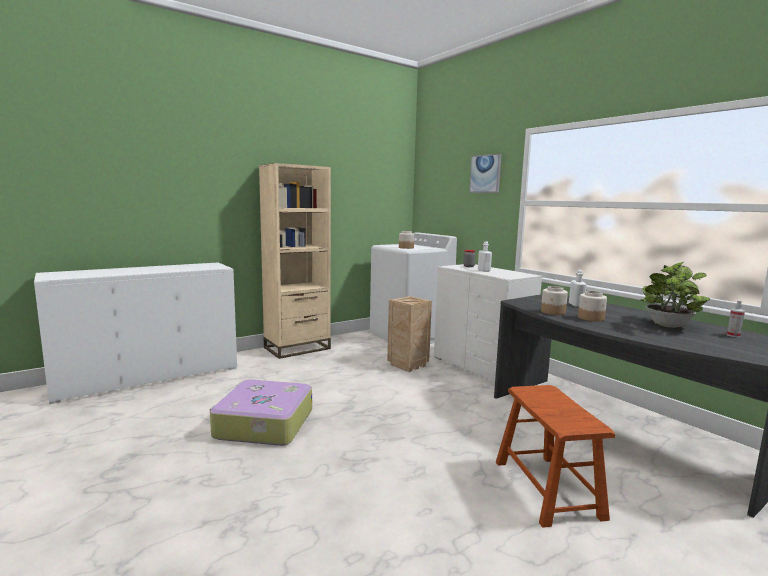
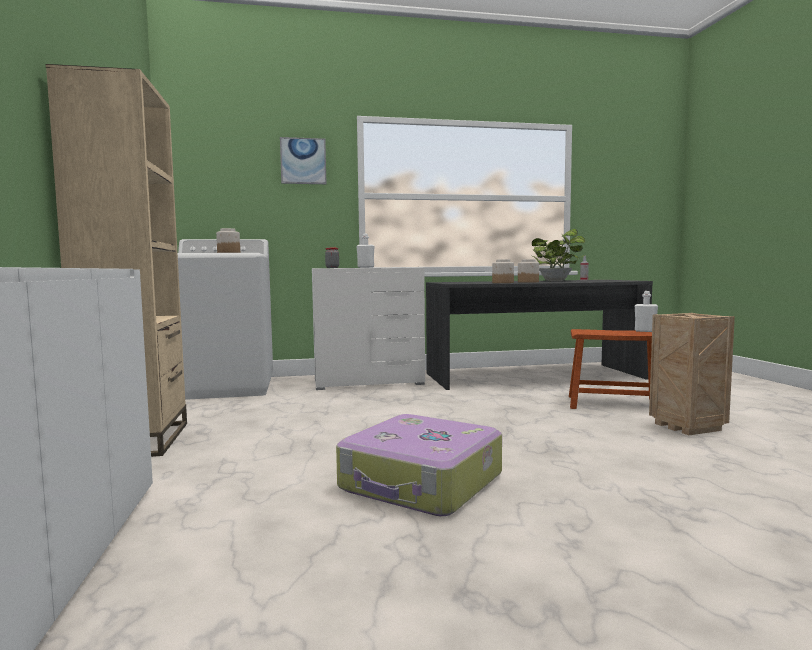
camera: 65 degrees left, 5 degrees down
crate [387,296,432,372] -> crate moved to [649,313,735,435]
white bottle [569,270,587,307] -> white bottle moved to [635,291,658,332]

